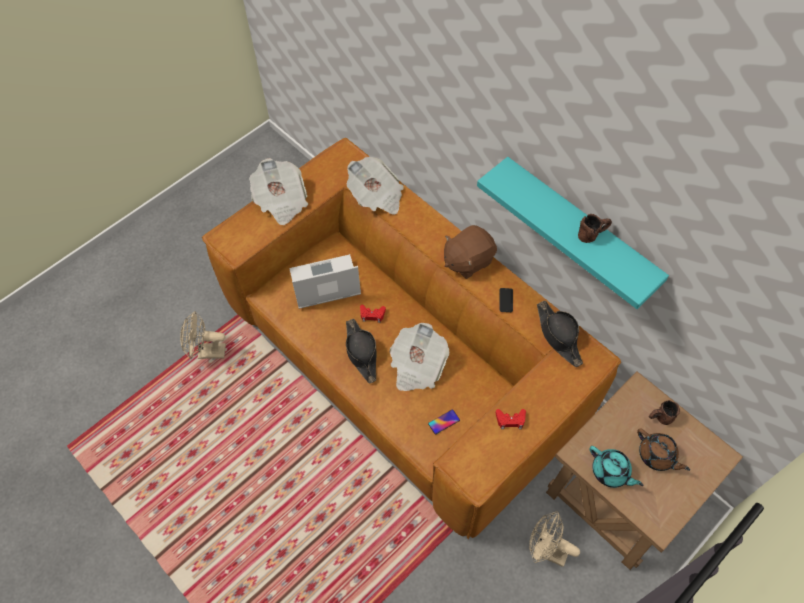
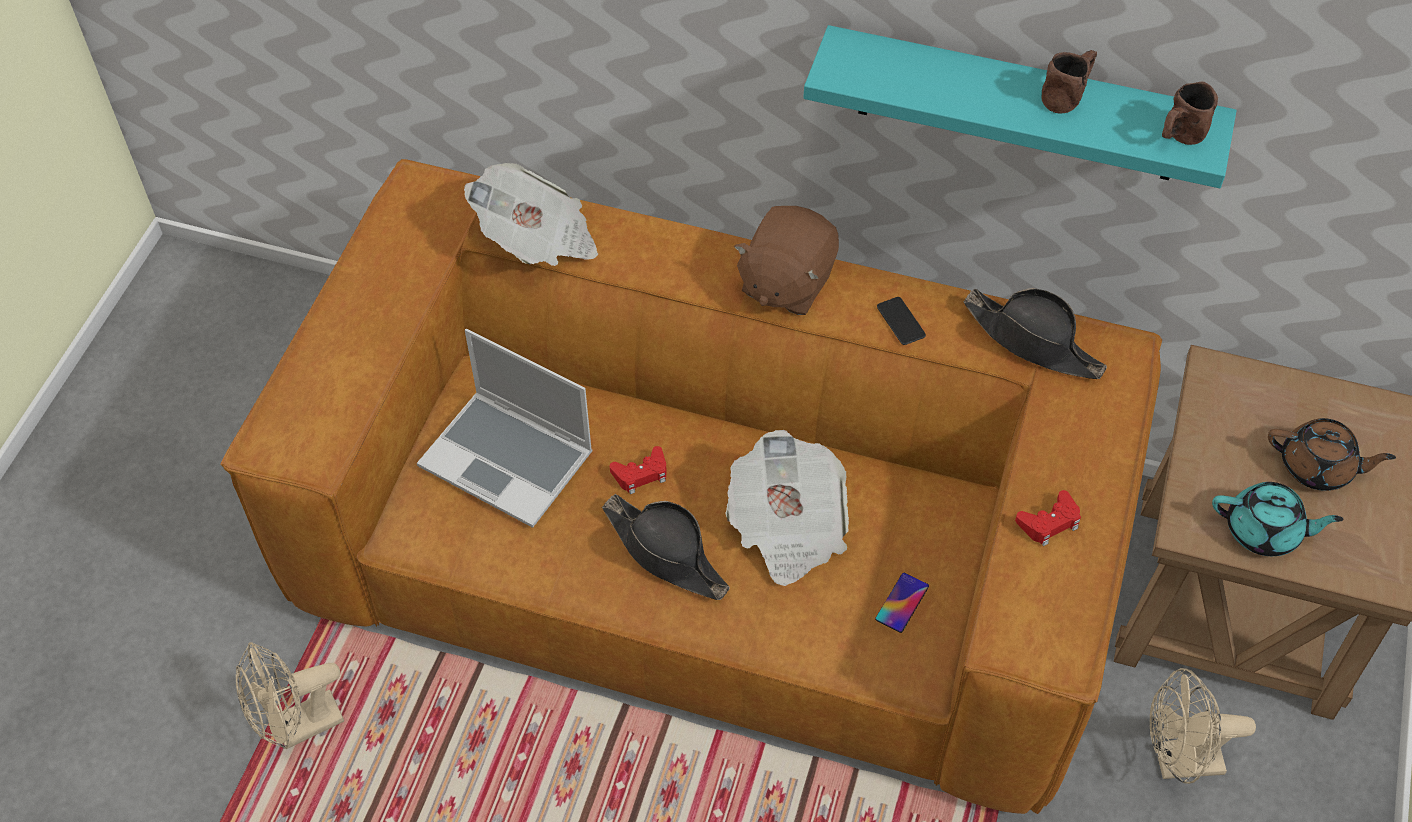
camera: 30 degrees left, 5 degrees down
newspaper [249,158,308,225] -> none
laptop [289,254,361,309] -> laptop turned 105 degrees counterclockwise [417,329,593,528]
brown mug [649,400,680,425] -> brown mug moved to [1162,82,1218,145]

